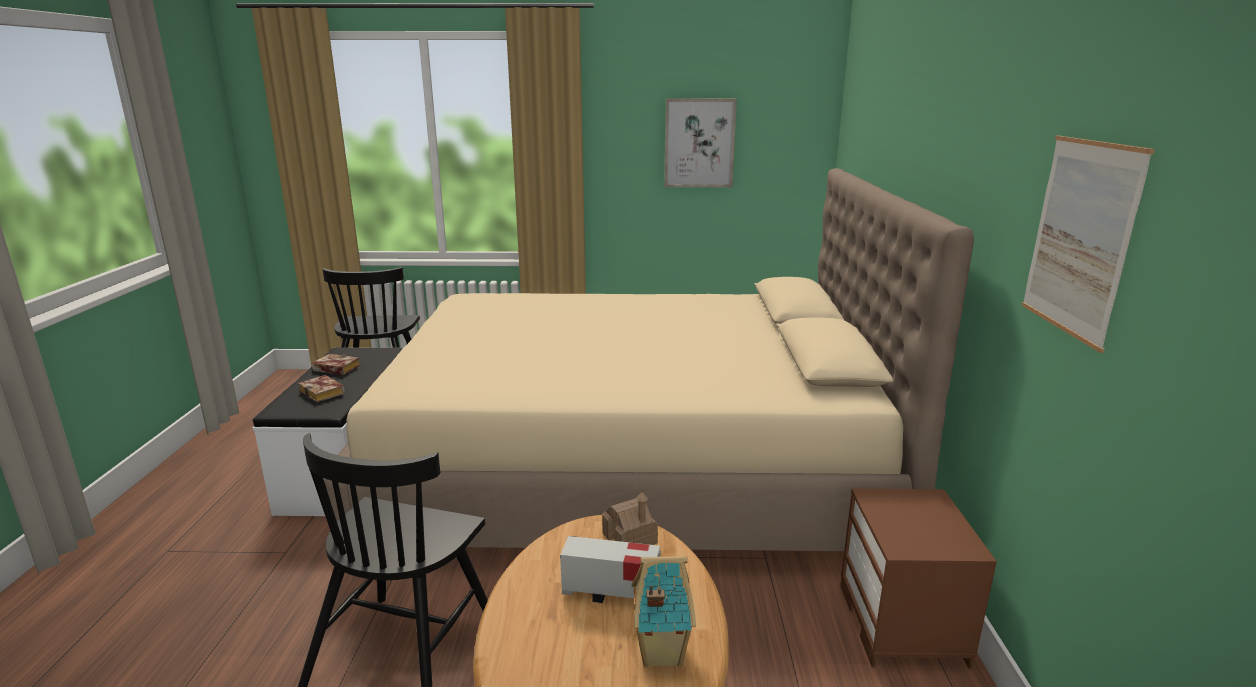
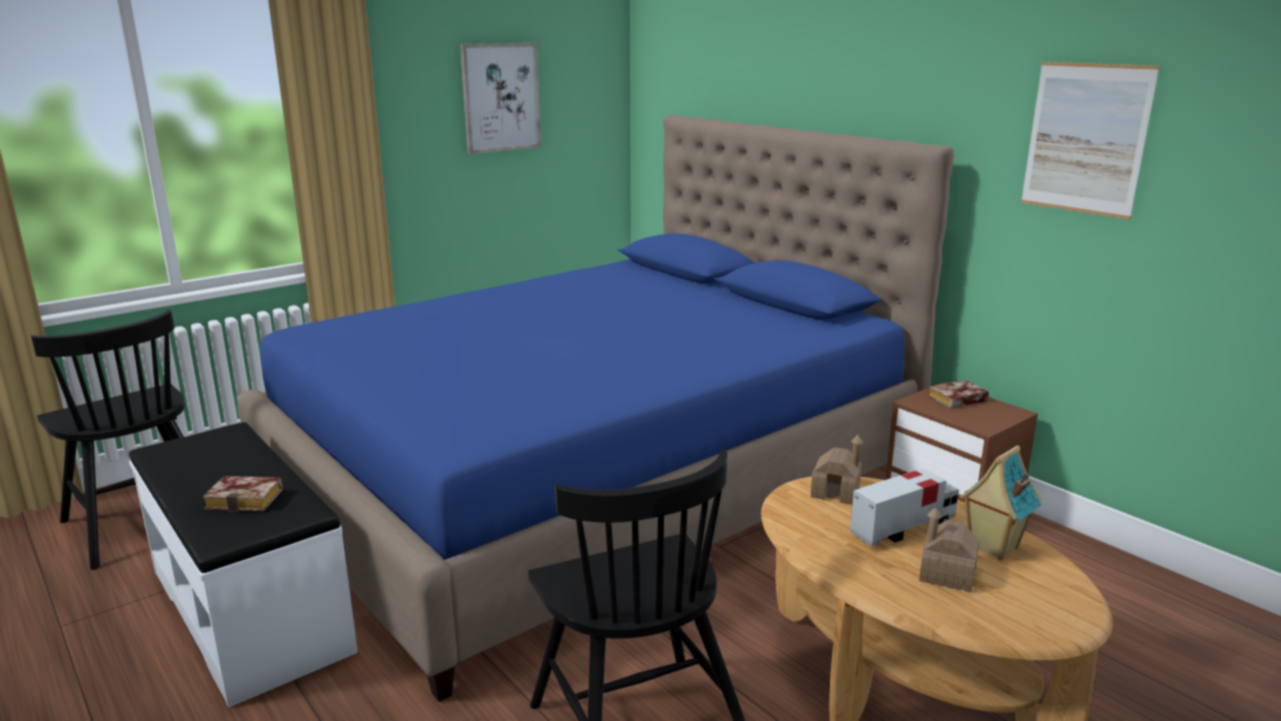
camera: 40 degrees left, 0 degrees up
book [312,354,360,375] -> book moved to [928,380,989,408]
beige bed [324,168,974,551] -> blue bed [238,115,954,702]
none -> toy house [919,507,980,592]

